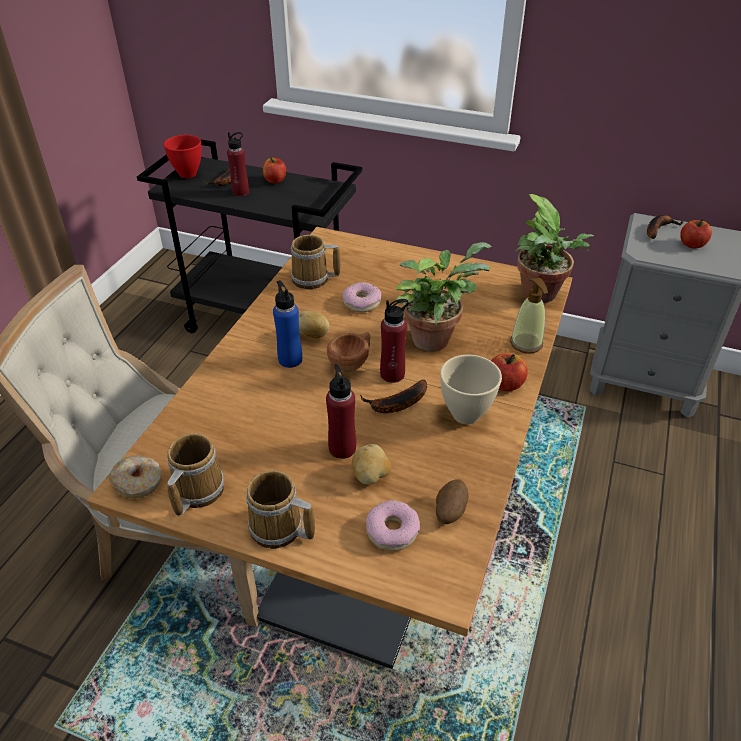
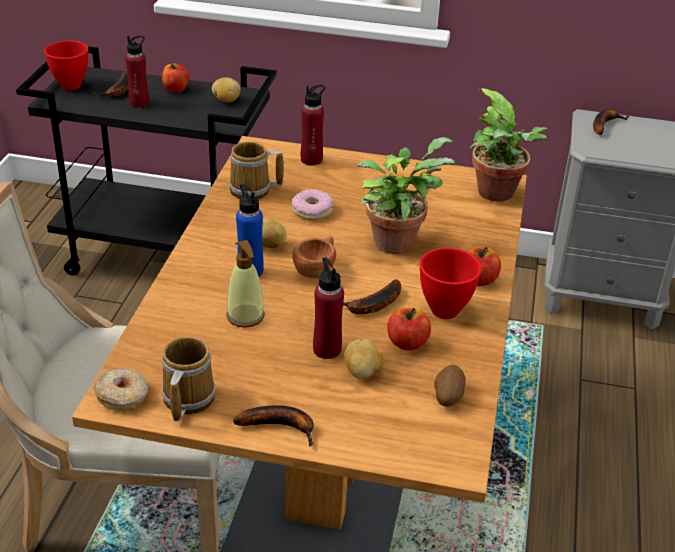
camera: 10 degrees left, 5 degrees down
mug [246,471,315,549] -> banana [233,405,314,447]
donut [366,500,420,551] -> none
red bottle [380,299,409,383] -> red bottle moved to [301,84,325,166]
beige bowl [440,355,502,424] -> red bowl [420,248,482,319]
soap dispenser [510,278,548,354] -> soap dispenser moved to [226,240,265,328]
apple [680,220,712,249] -> apple moved to [387,308,431,350]
none -> potato [212,77,240,102]

